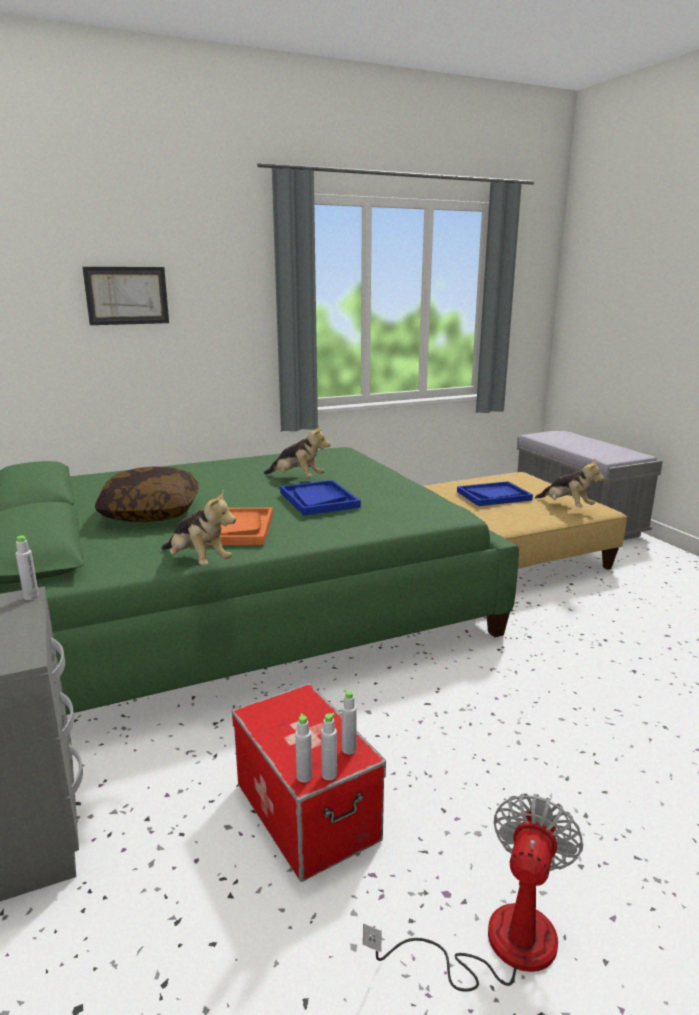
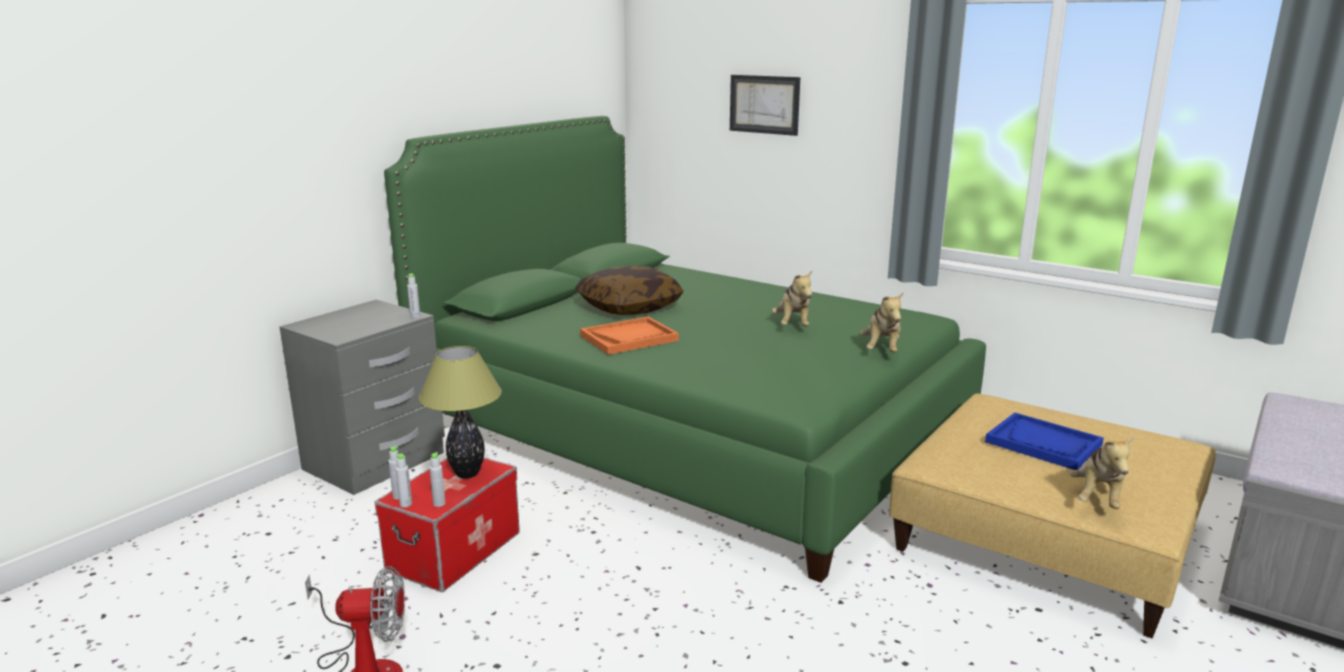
camera: 60 degrees right, 0 degrees up
plush toy [161,491,236,565] -> plush toy moved to [860,291,904,353]
blue tray [280,480,361,516] -> none
none -> table lamp [419,346,502,479]

